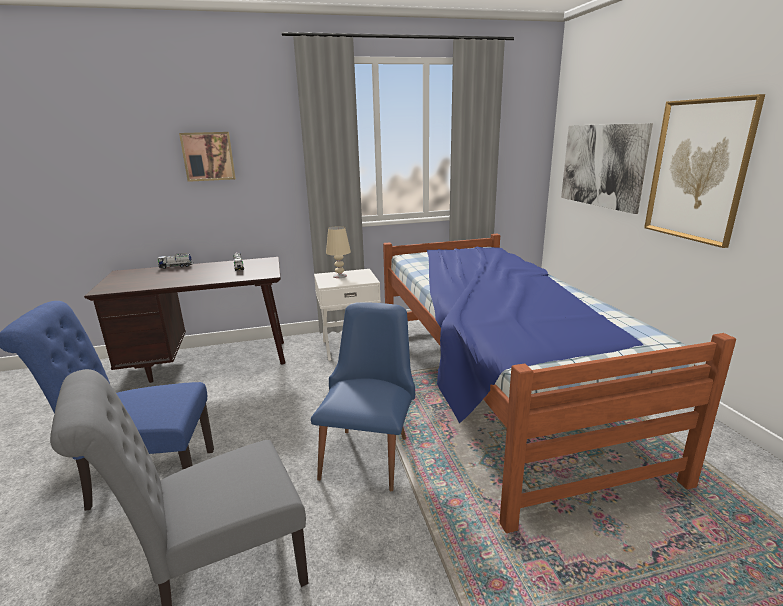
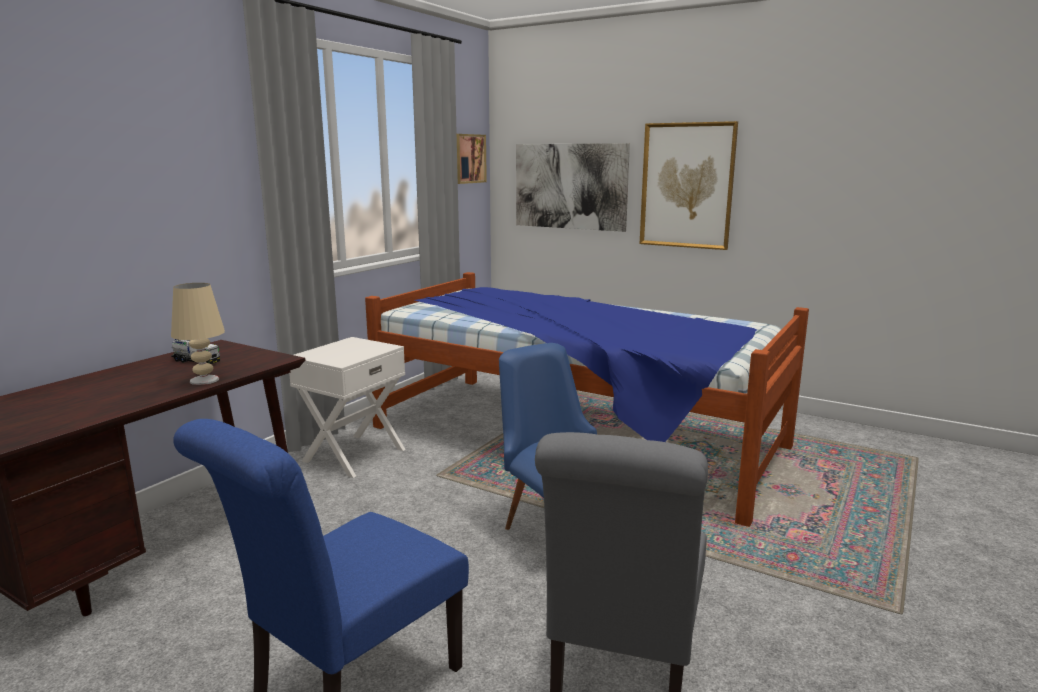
camera: 45 degrees left, 5 degrees down
toy truck [157,253,193,269] -> none
picture [179,132,236,182] -> picture moved to [457,134,487,184]
beige table lamp [326,226,351,278] -> beige table lamp moved to [171,283,225,385]

